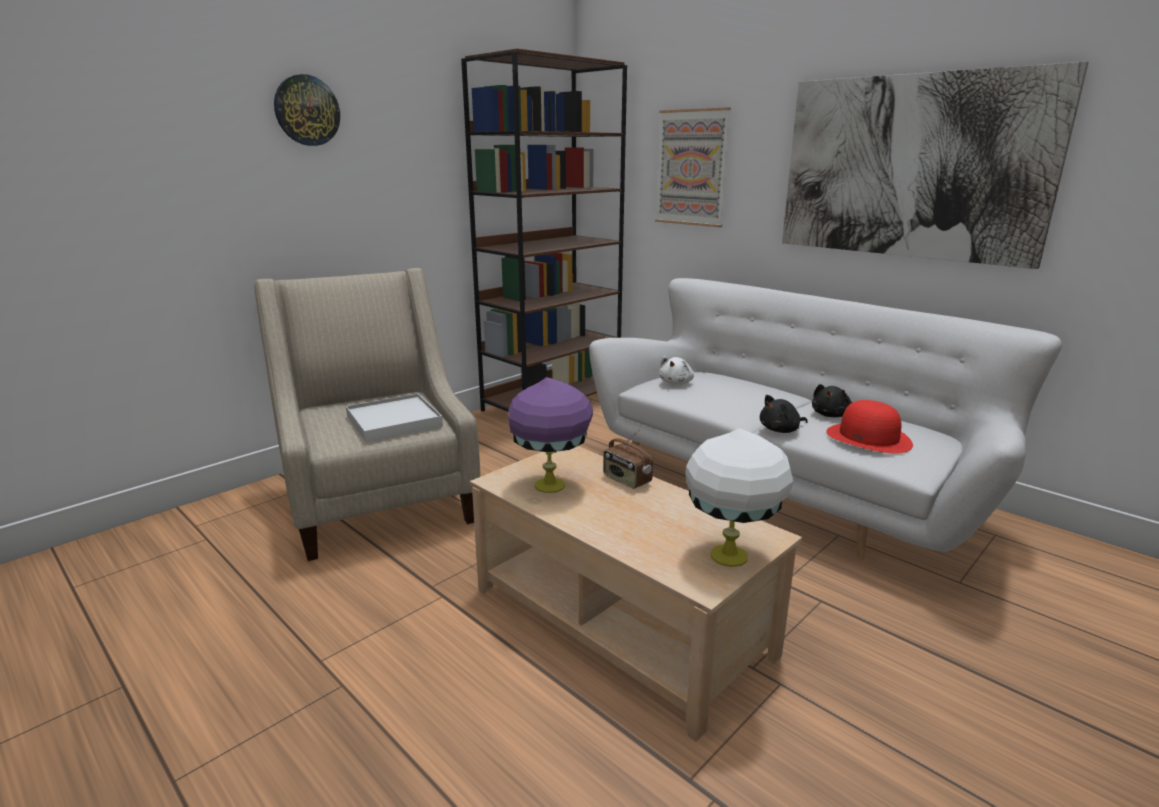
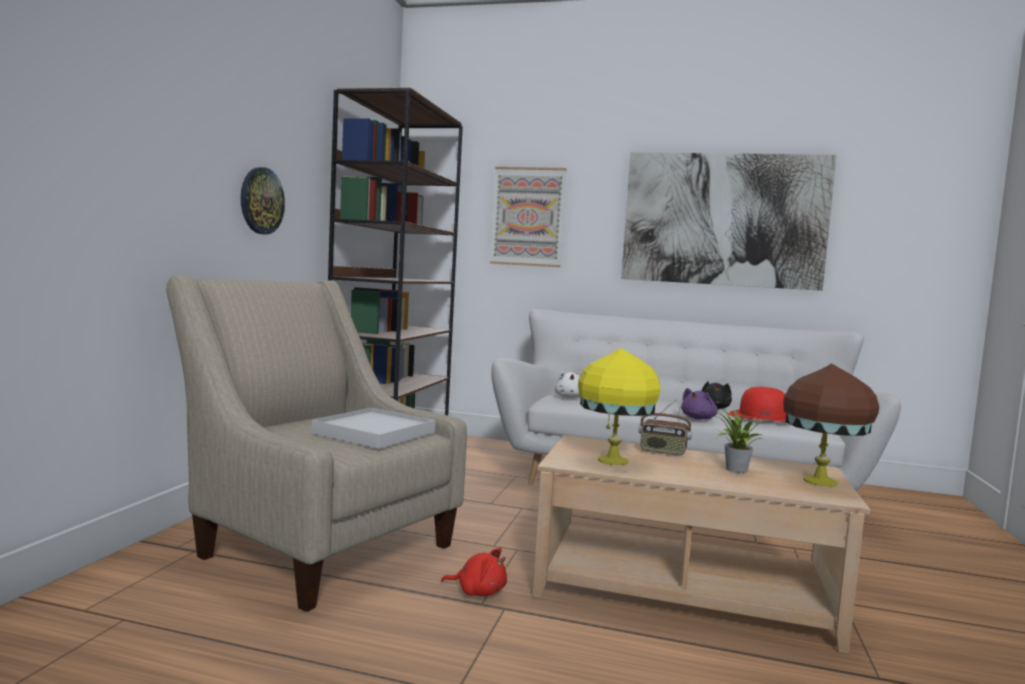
camera: 30 degrees left, 15 degrees down
wall clock [274,74,340,146] -> wall clock moved to [241,167,285,235]
purple table lamp [508,377,593,493] -> yellow table lamp [578,348,660,465]
white table lamp [685,428,793,567] -> brown table lamp [783,363,879,487]
black plush toy [760,395,808,433] -> purple plush toy [681,388,718,419]
none -> red plush toy [441,548,507,596]
none -> potted plant [712,408,767,473]

